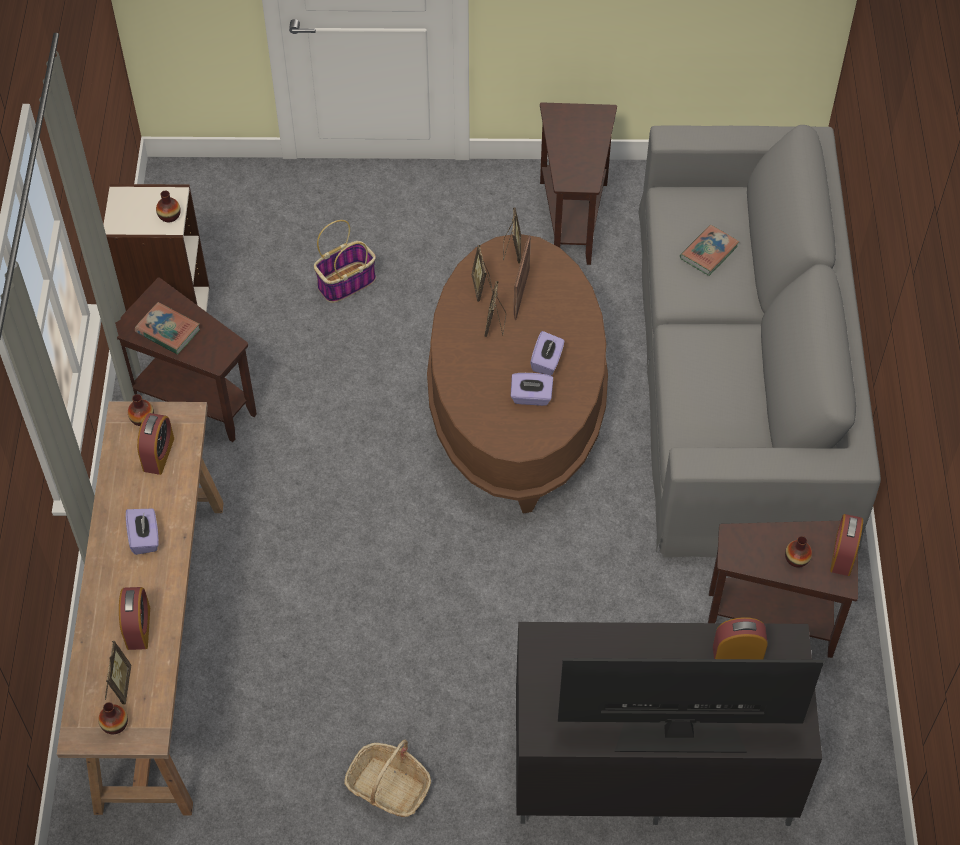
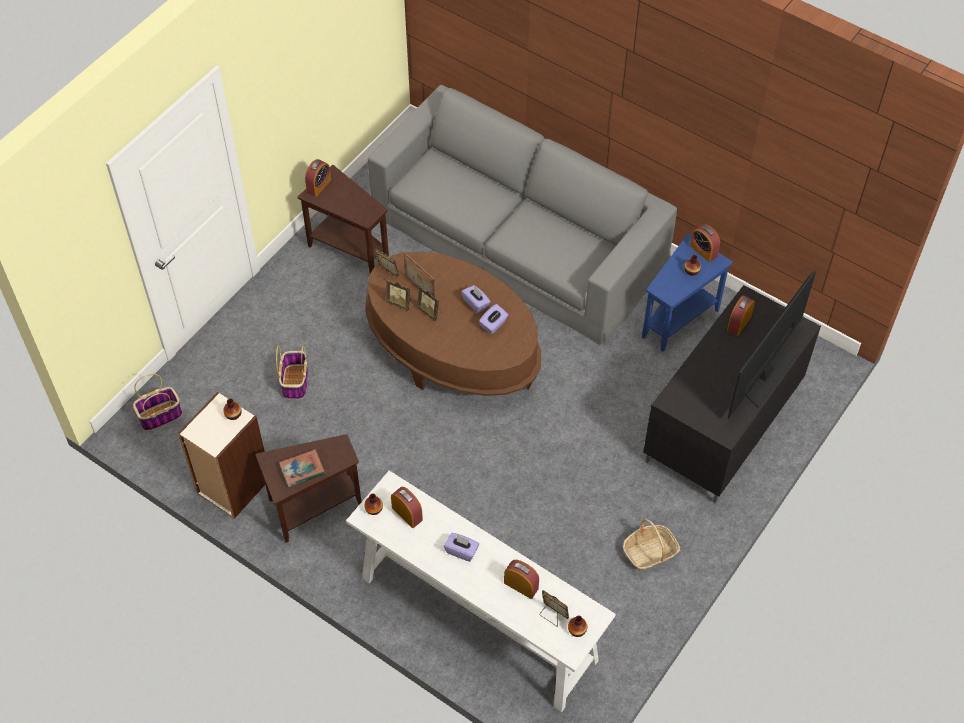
camera: 55 degrees left, 0 degrees up
brown console table [57,401,224,816] -> white console table [346,471,616,712]
book [680,225,739,276] -> none
brown side table [708,521,858,658] -> blue side table [642,233,733,352]
none -> basket [133,374,183,431]
none -> alarm clock [305,159,331,197]

